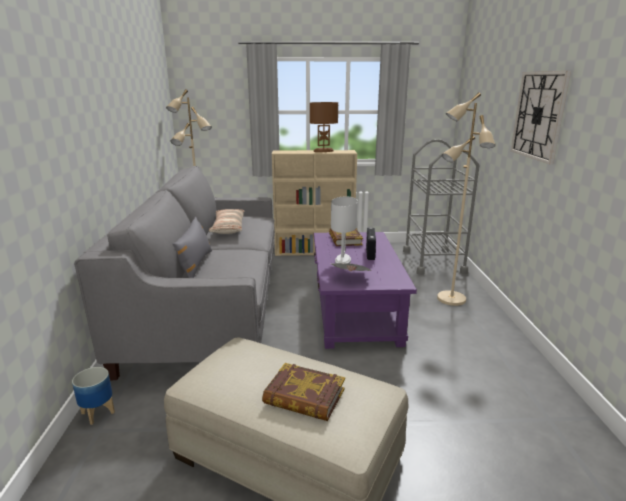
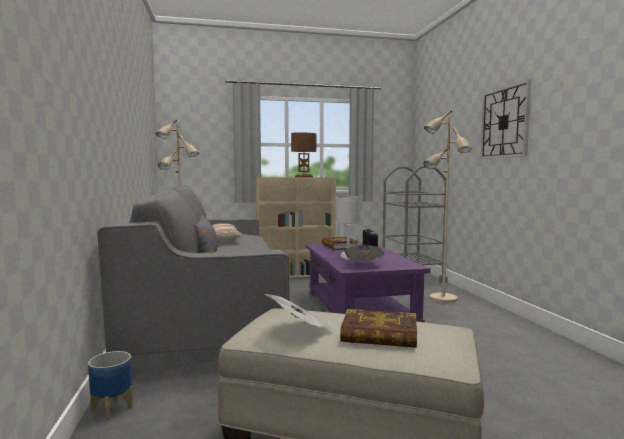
camera: 10 degrees left, 15 degrees down
none -> newspaper [265,294,335,330]

